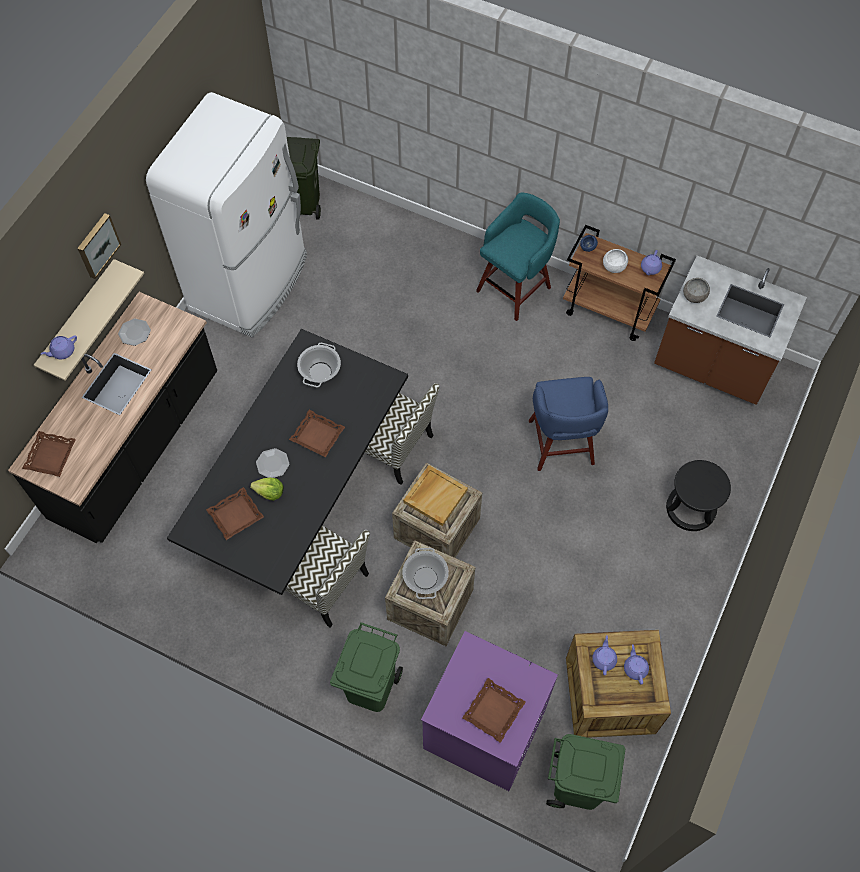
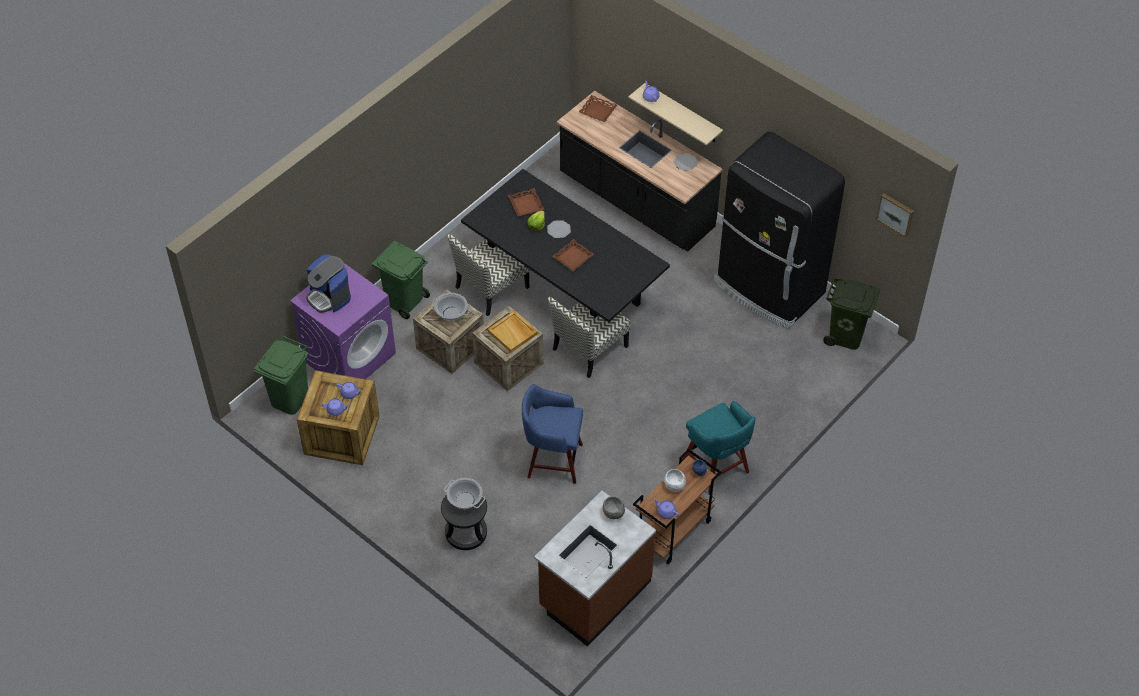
camera: 105 degrees right, 10 degrees down
picture [77,213,121,279] -> picture moved to [876,193,914,237]
white fridge [146,92,307,337] -> black fridge [714,132,845,329]
cooking pot [297,343,341,388] -> cooking pot moved to [444,478,485,509]
brown tray [462,678,526,743] -> coffee machine [306,255,351,313]

